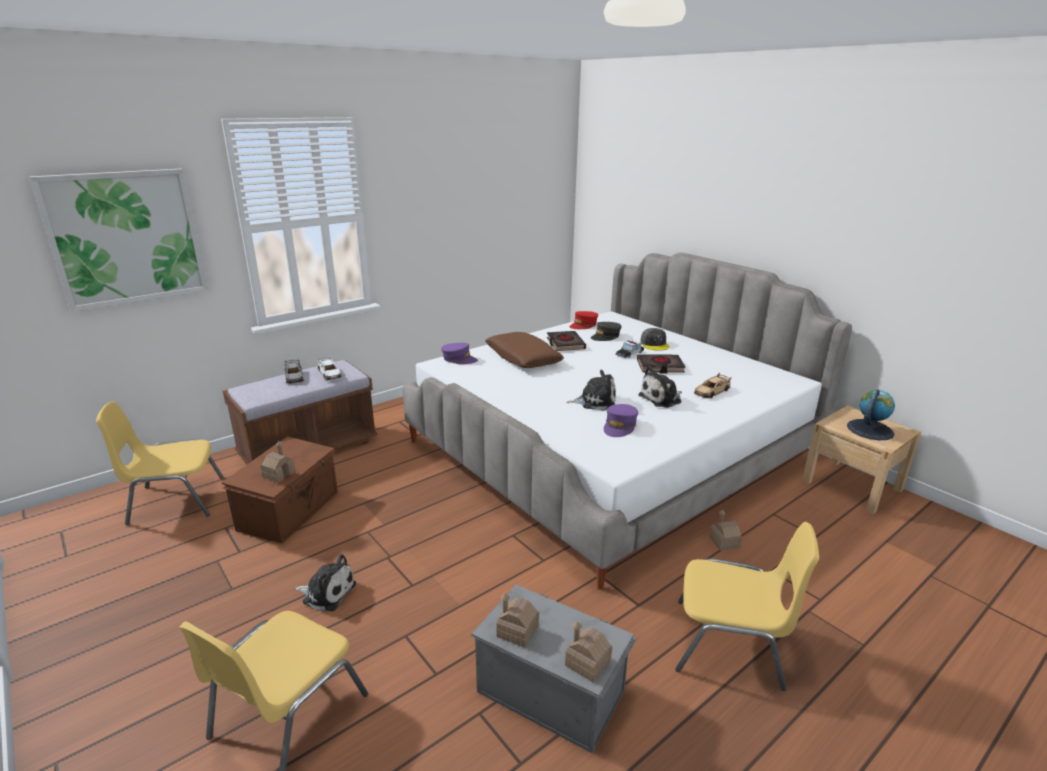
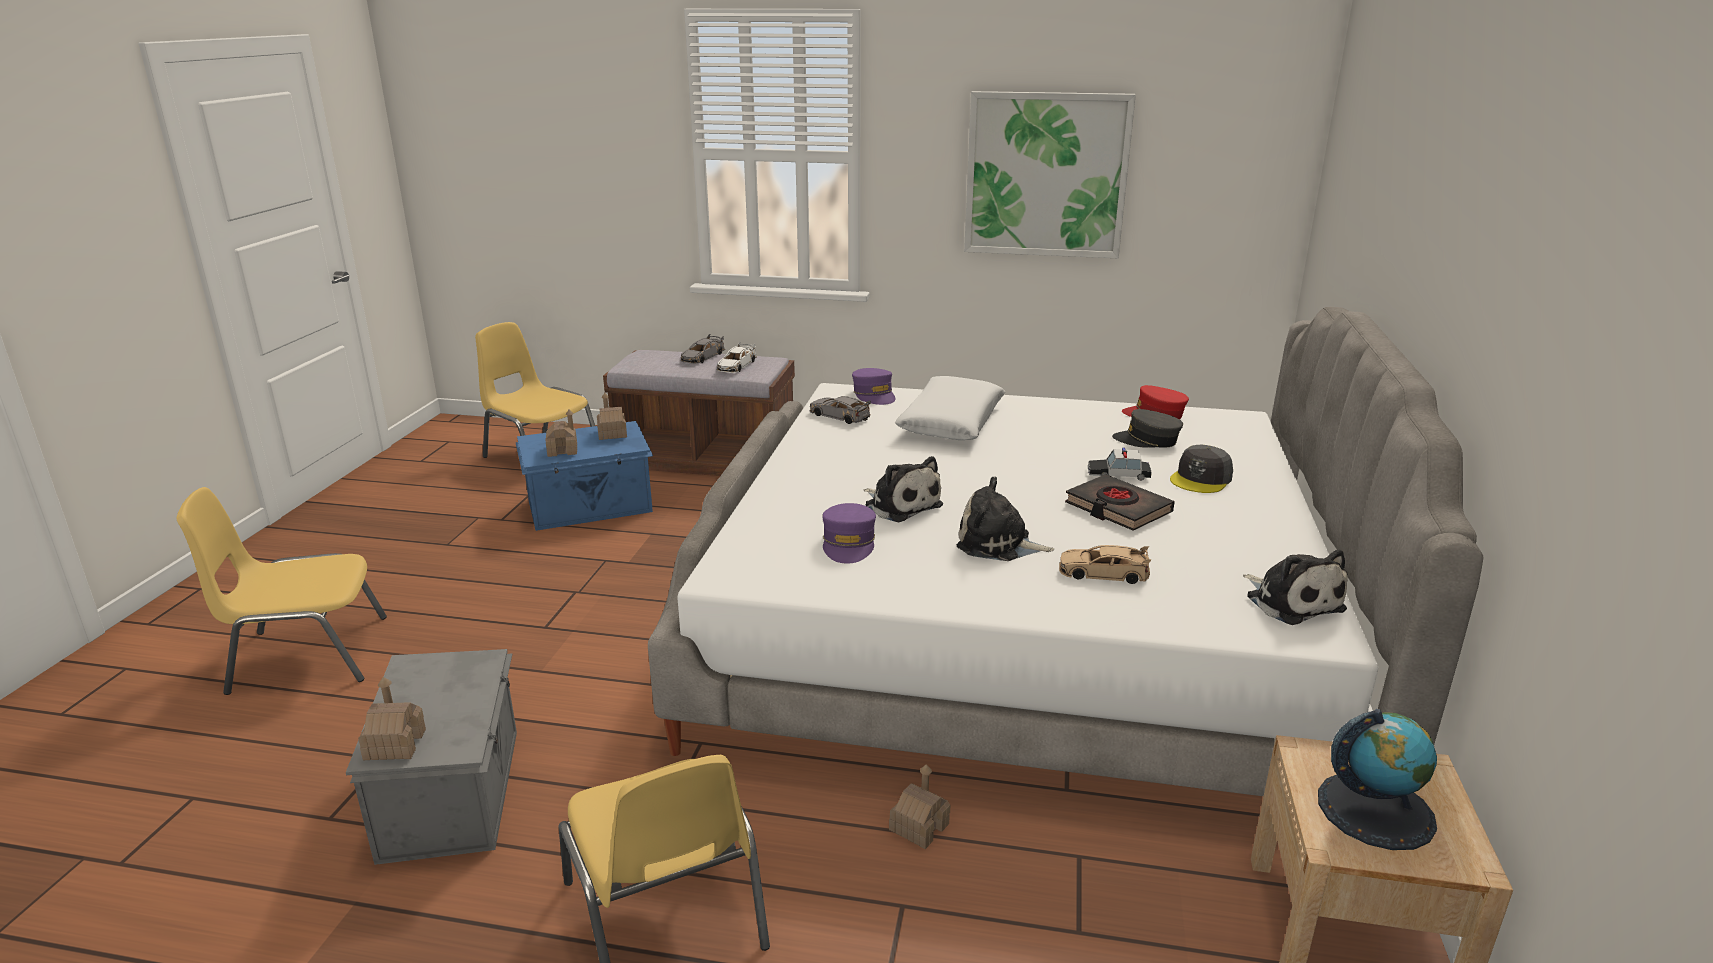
camera: 50 degrees right, 0 degrees up
picture [29,168,208,312] -> picture moved to [964,91,1136,258]
brown storage box [222,436,338,543] -> blue storage box [516,421,653,531]
plush toy [295,554,356,611] -> plush toy moved to [1243,549,1348,625]
brown pillow [485,332,564,368] -> white pillow [895,376,1005,440]
toy house [497,593,539,648] -> toy house moved to [597,393,627,440]
black book [547,331,586,351] -> none
purple cap [604,404,638,437] -> purple cap turned 75 degrees counterclockwise [822,503,876,563]
none -> grey toy car [810,396,871,424]

